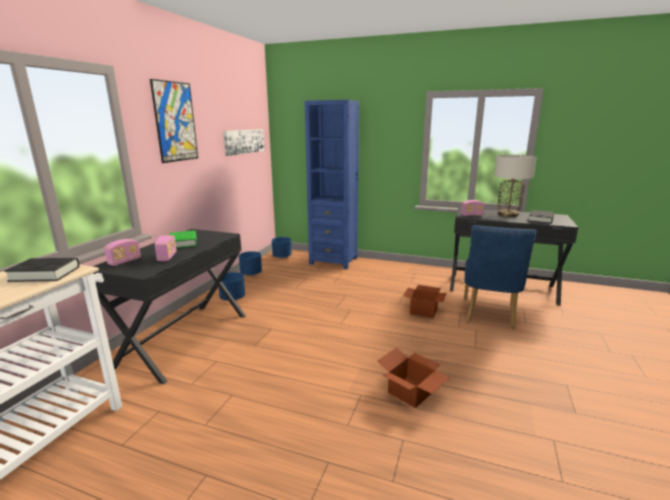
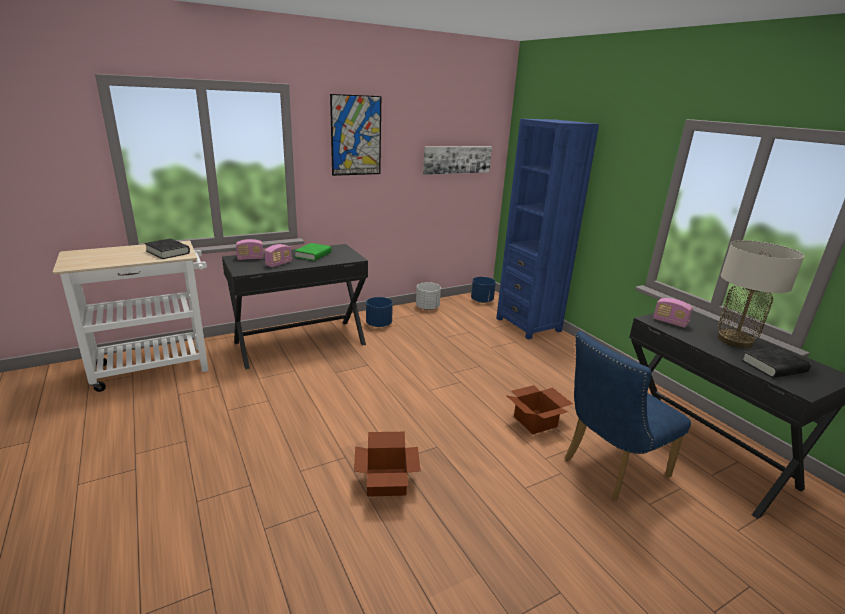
camera: 40 degrees right, 5 degrees up
blue planter [239,251,262,276] -> white planter [416,282,441,310]

